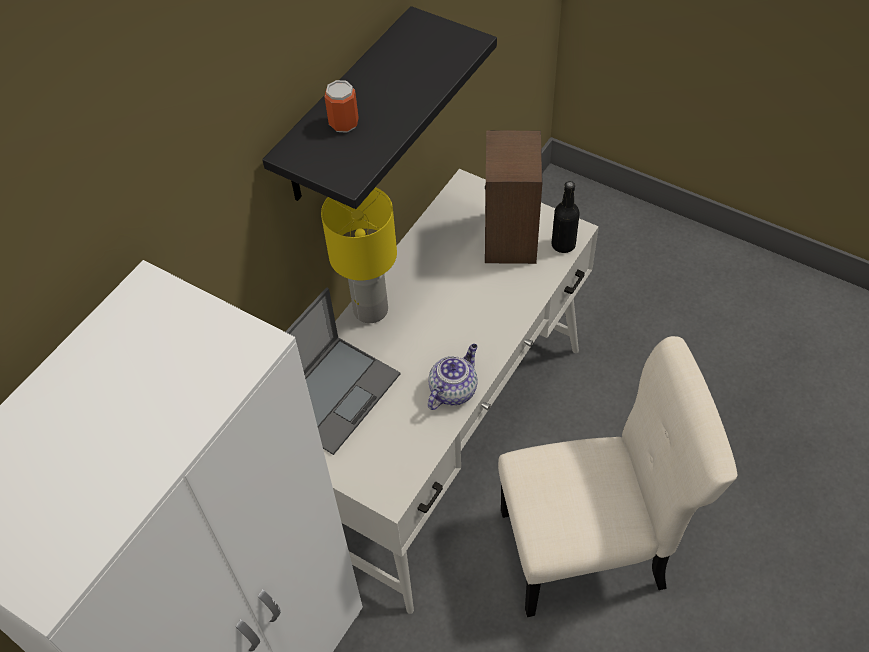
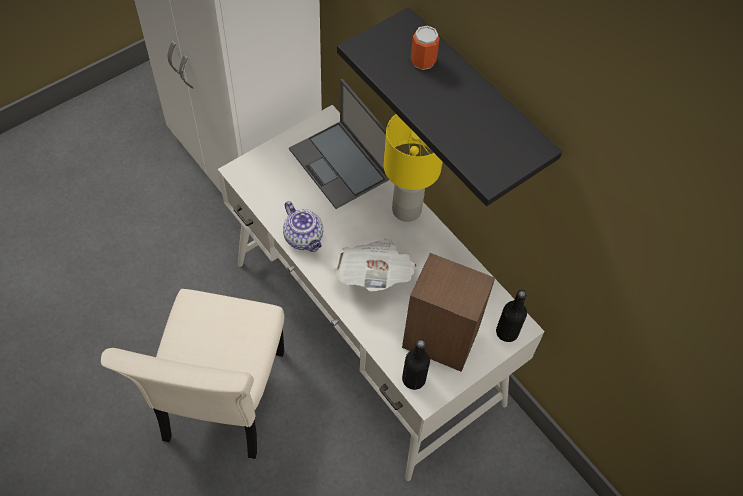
camera: 105 degrees right, 5 degrees up
none -> newspaper [333,239,417,291]
none -> black bottle [496,290,527,342]

